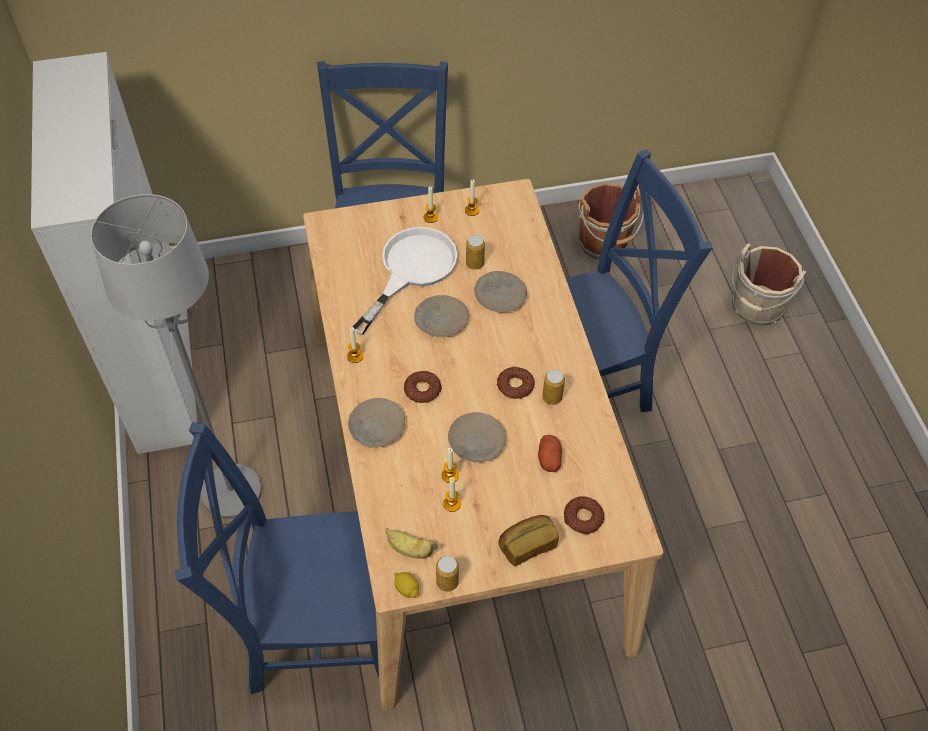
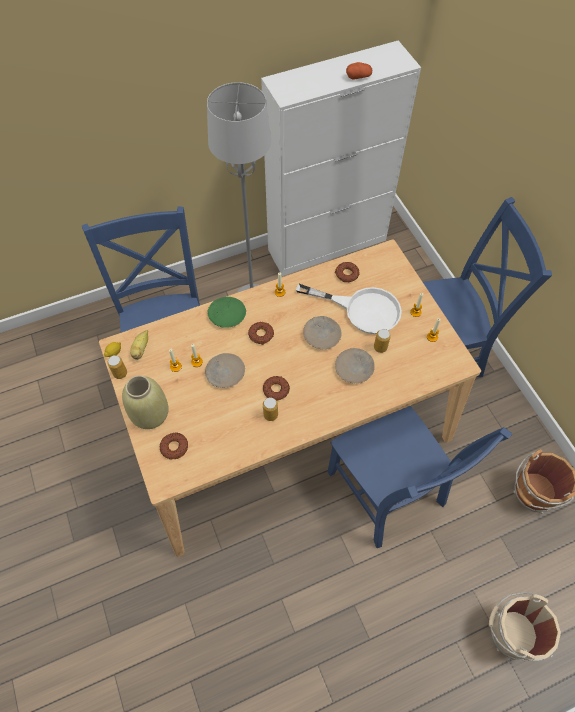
camera: 80 degrees right, 5 degrees up
beige plate [348,398,405,448] -> green plate [208,297,246,328]
bread [498,515,559,566] -> beige vase [122,375,169,429]
potato [538,435,562,472] -> potato moved to [346,62,373,80]
none -> donut [335,262,359,282]

